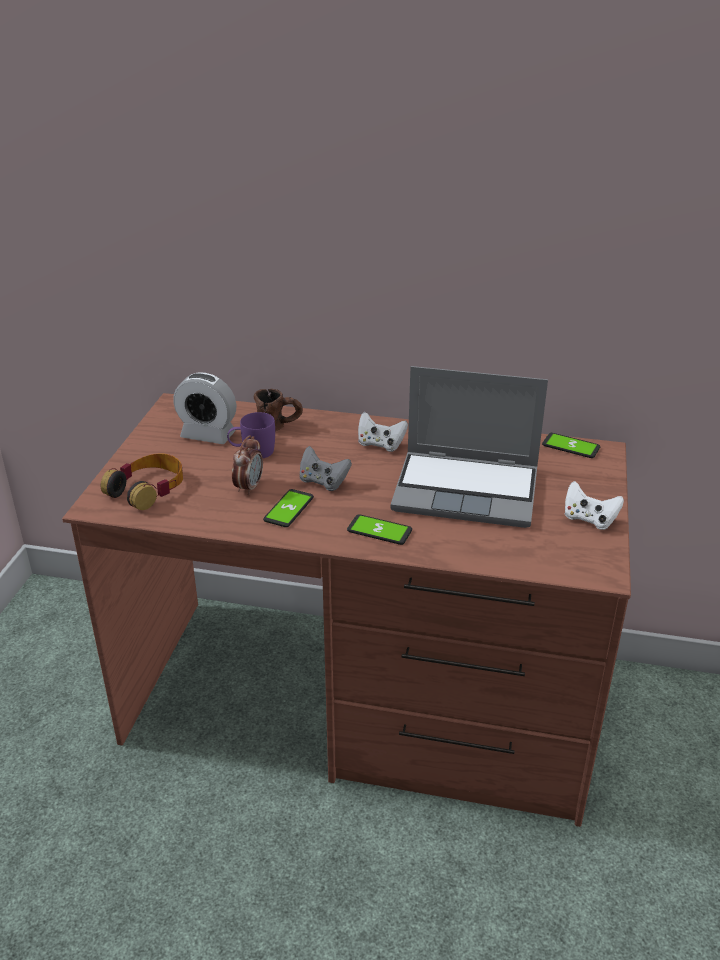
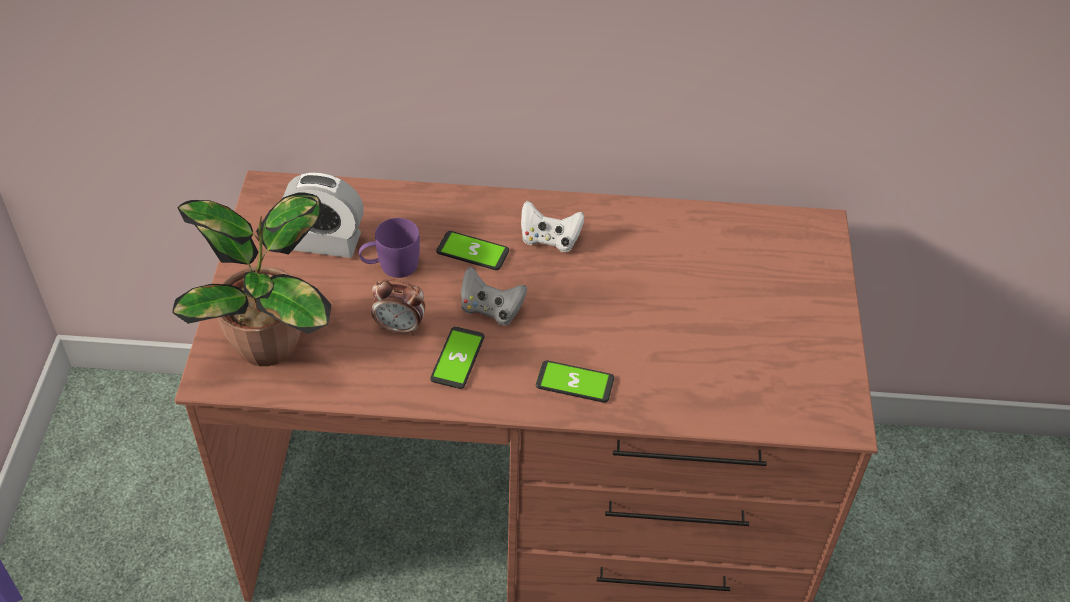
camera: 10 degrees left, 15 degrees up
headphones [101,453,183,510] -> potted plant [172,192,331,366]
alarm clock [232,435,263,496] -> alarm clock turned 90 degrees clockwise [371,279,425,335]
brown mug [254,389,303,431] -> none
laptop [390,366,548,528] -> none
phone [542,433,600,458] -> phone moved to [436,231,509,270]
white game controller [564,481,624,530] -> none

